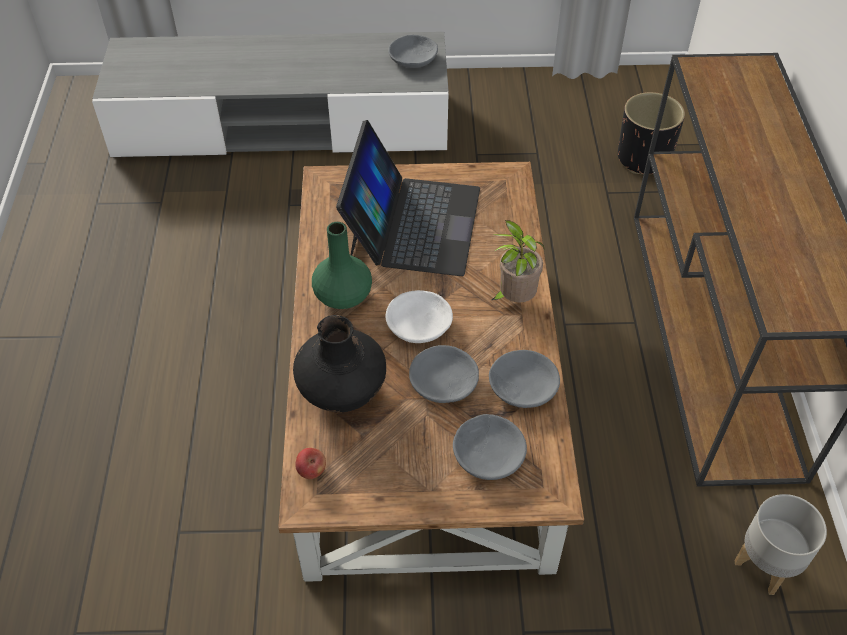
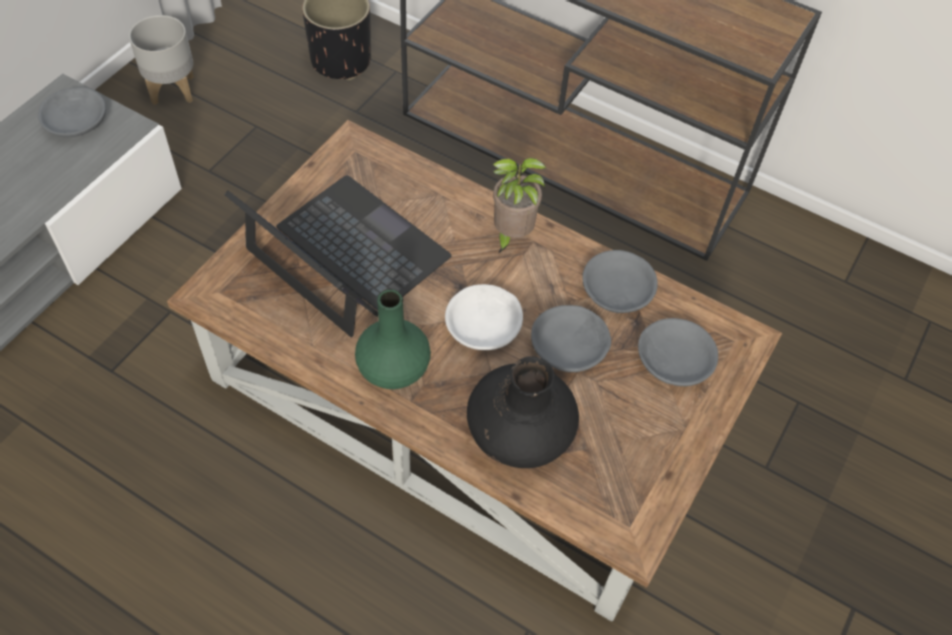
camera: 60 degrees left, 5 degrees up
apple [295,448,326,479] -> none
grey planter [734,494,827,595] -> grey planter moved to [129,15,194,105]

